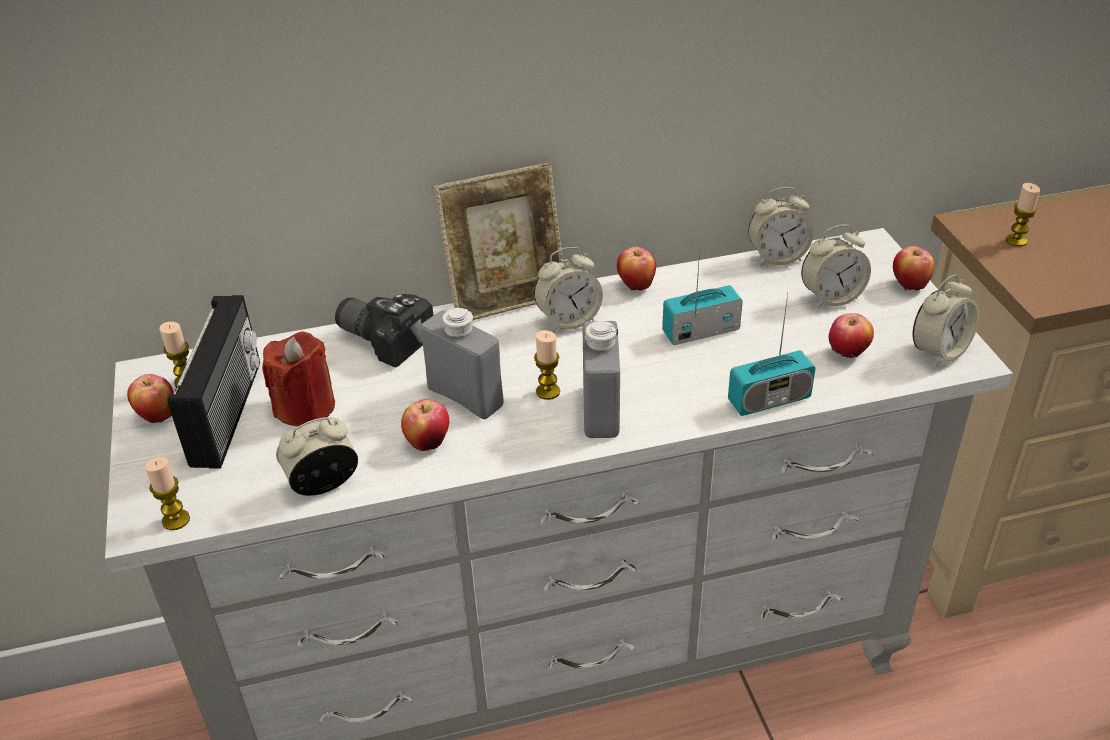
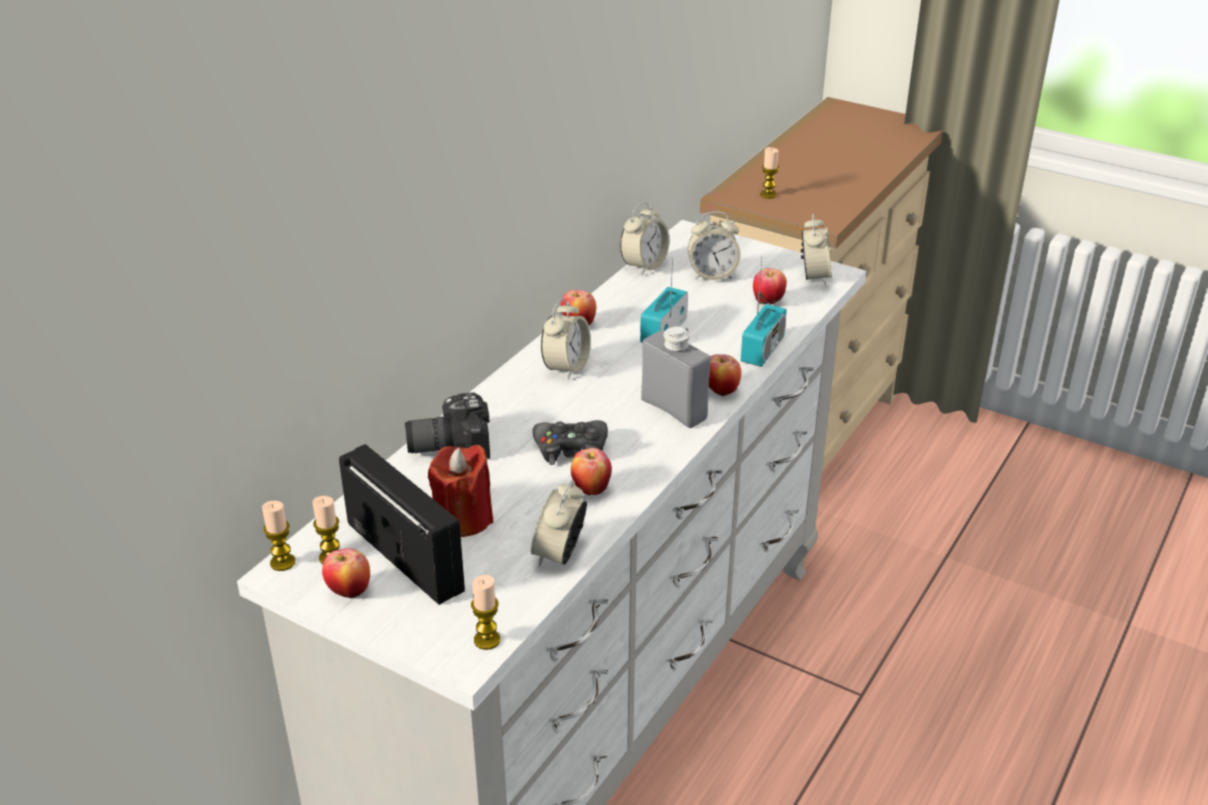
camera: 45 degrees left, 5 degrees down
grey bottle [420,308,503,419] -> black game controller [533,420,608,465]
picture frame [433,163,563,321] -> none
candle [534,330,560,400] -> candle moved to [262,501,295,571]
alarm clock [801,225,871,309] -> alarm clock turned 60 degrees clockwise [688,212,741,280]
apple [893,246,935,291] -> apple moved to [709,354,741,397]

